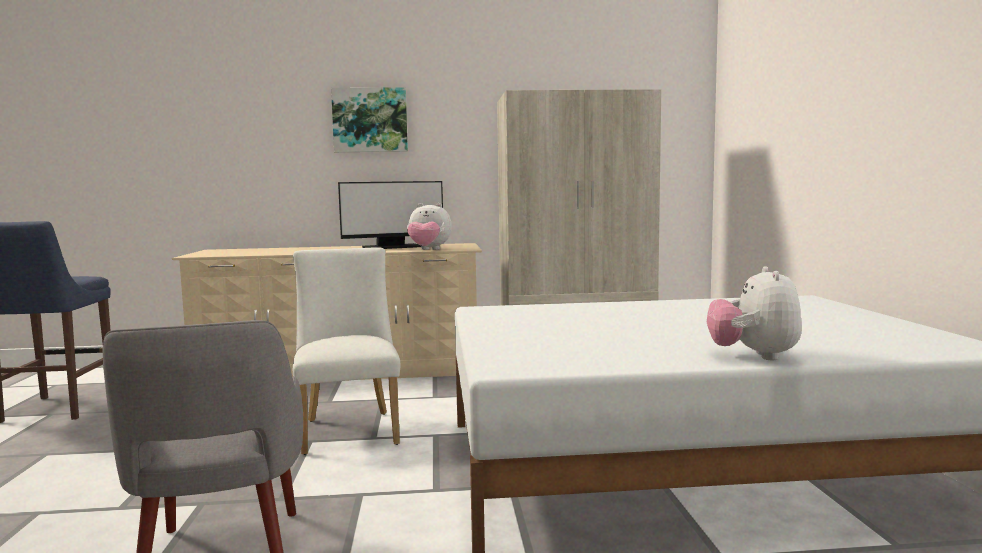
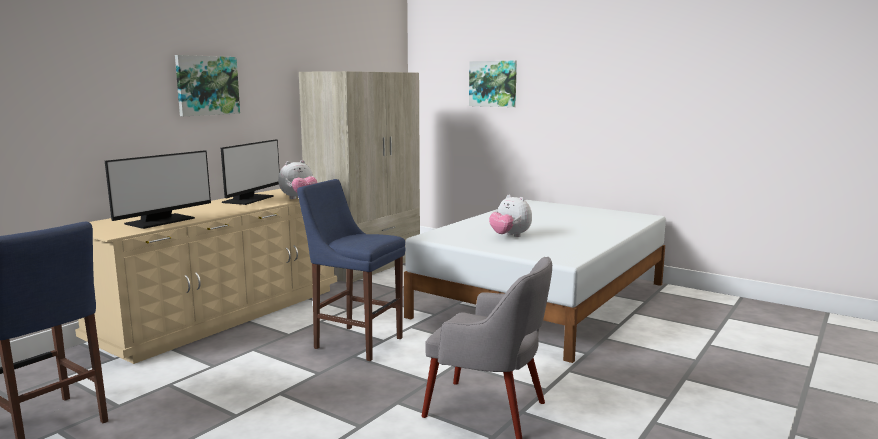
camera: 50 degrees left, 5 degrees up
white chair [293,247,401,455] -> blue stool [297,179,405,361]
plush toy [707,266,802,360] -> plush toy moved to [489,195,532,237]
none -> monitor [105,150,211,229]
none -> picture [469,61,517,107]

